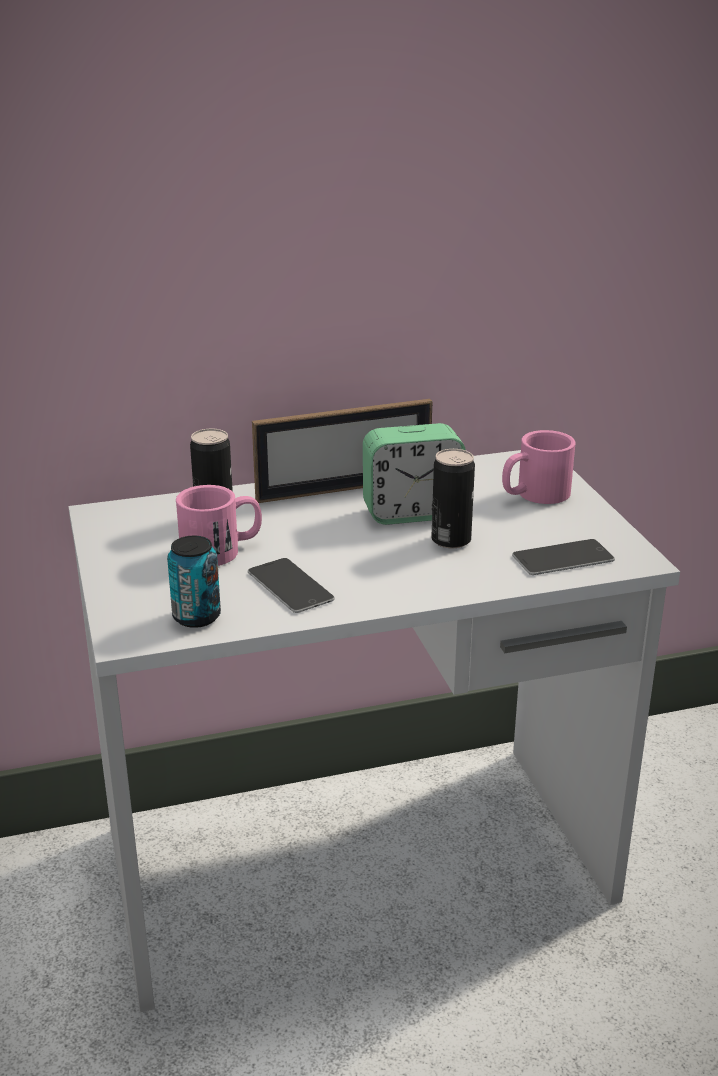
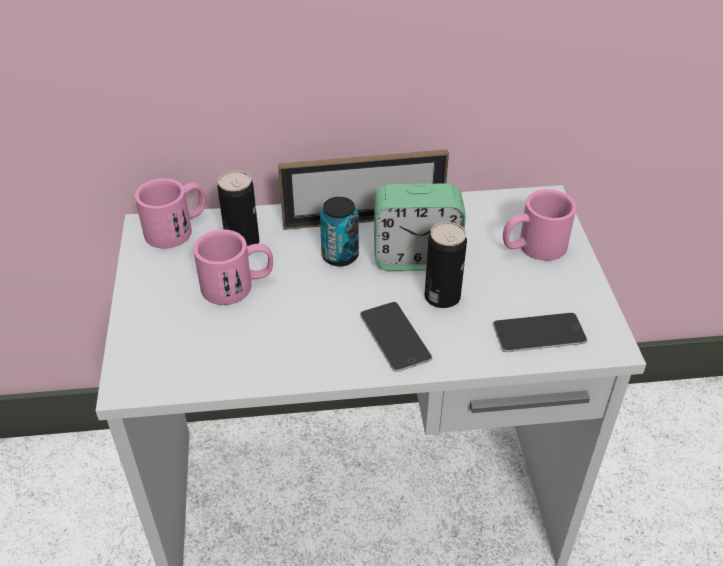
camera: 10 degrees right, 15 degrees up
can [167,536,221,628] -> can moved to [320,197,359,267]
phone [248,558,335,613] -> phone moved to [360,302,432,372]
none -> pink mug [135,178,206,249]

